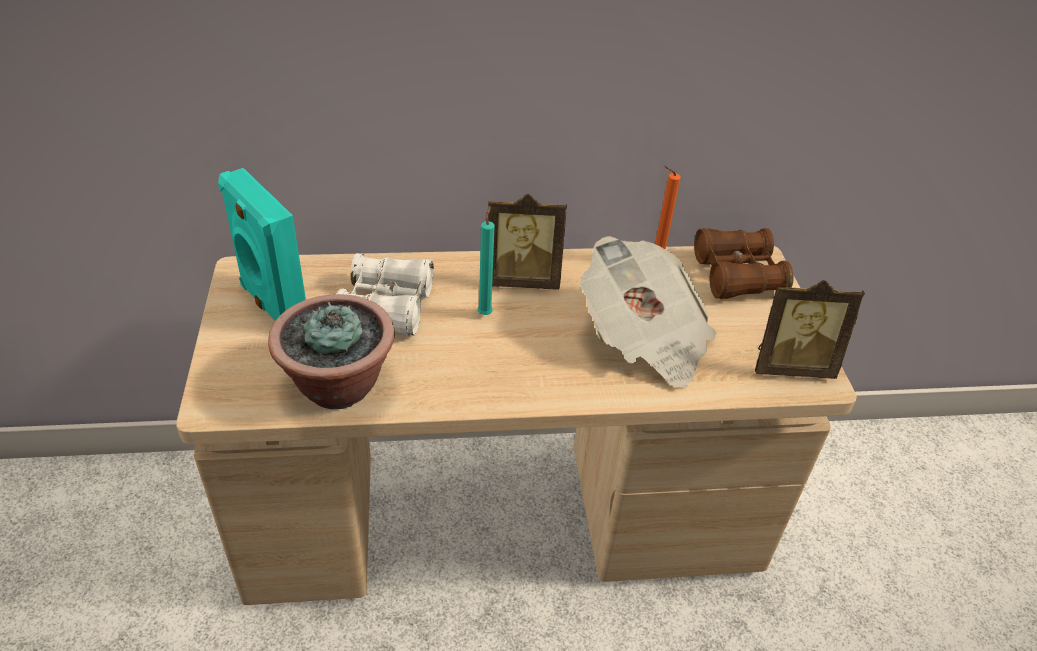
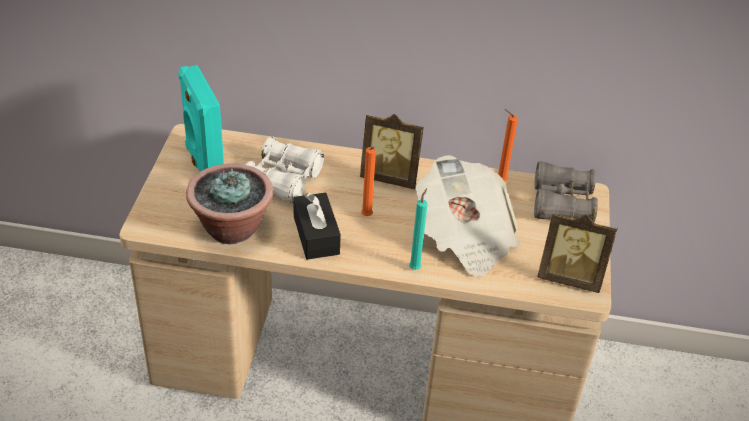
camera: 15 degrees right, 0 degrees up
turquoise candle [477,206,494,315] -> turquoise candle moved to [409,188,428,270]
brown binoculars [694,228,794,299] -> grey binoculars [534,161,598,223]
none -> black tissue box [294,193,341,260]
none -> orange candle [361,147,376,216]

